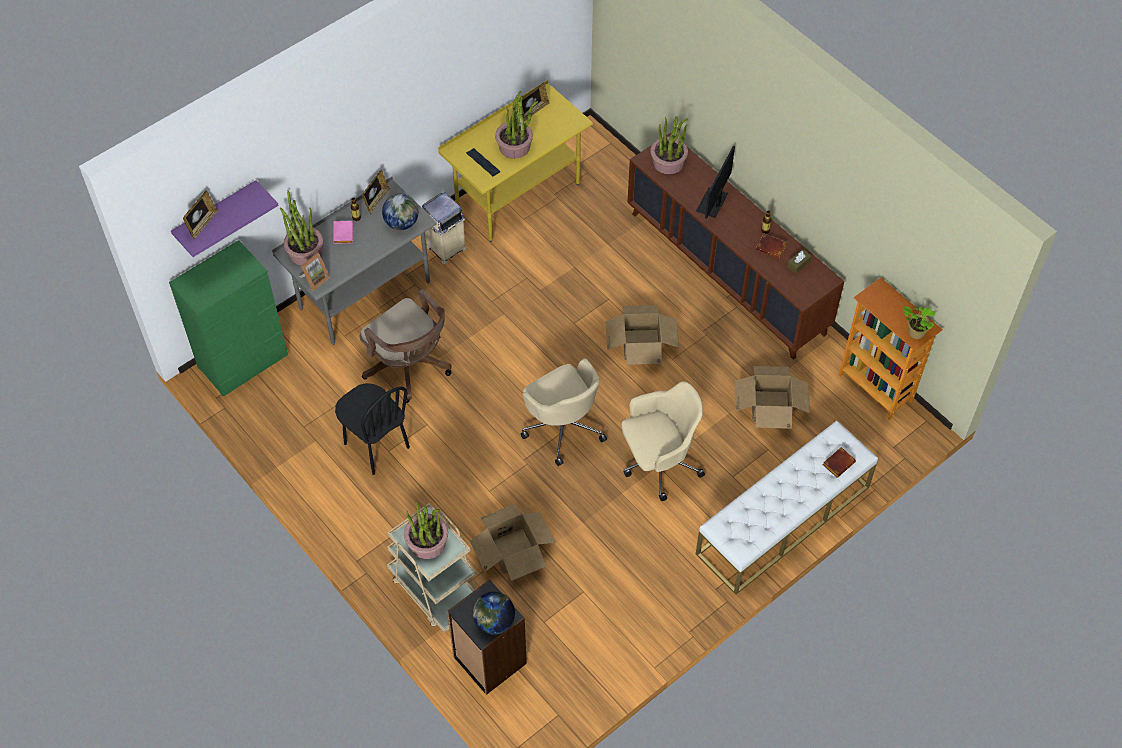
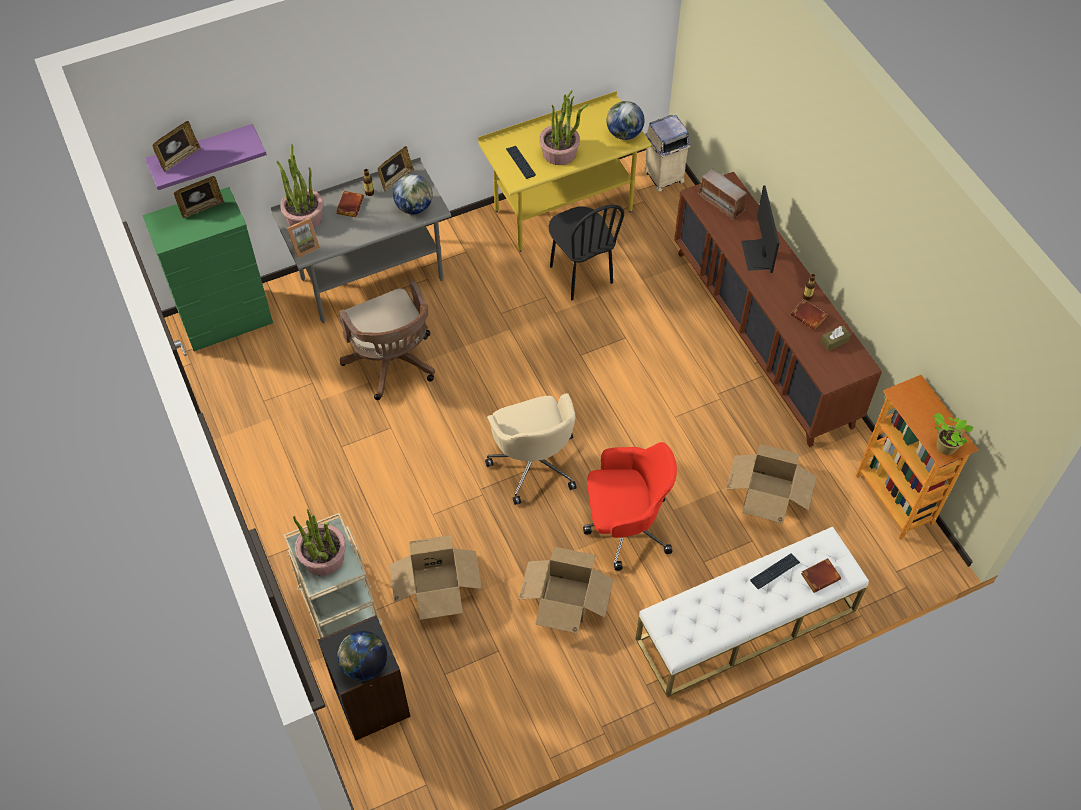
camera: 15 degrees right, 0 degrees up
pink book [333,221,353,244] -> brown book [336,191,364,217]
black chair [335,383,410,475] -> black chair moved to [549,205,624,300]
beige trash can [422,193,467,264] -> beige trash can moved to [645,115,690,192]
picture frame [519,82,549,121] -> picture frame moved to [174,176,224,218]
cardboard box [605,305,679,365] -> cardboard box moved to [519,547,614,633]
beige office chair [621,381,705,501] -> red office chair [583,442,677,571]
potted plant [650,116,688,174] -> radio [697,169,749,220]
monitor [696,146,735,219] -> monitor turned 45 degrees counterclockwise [741,186,779,273]
none -> globe [606,101,644,140]
none -> keyboard [750,553,800,590]

